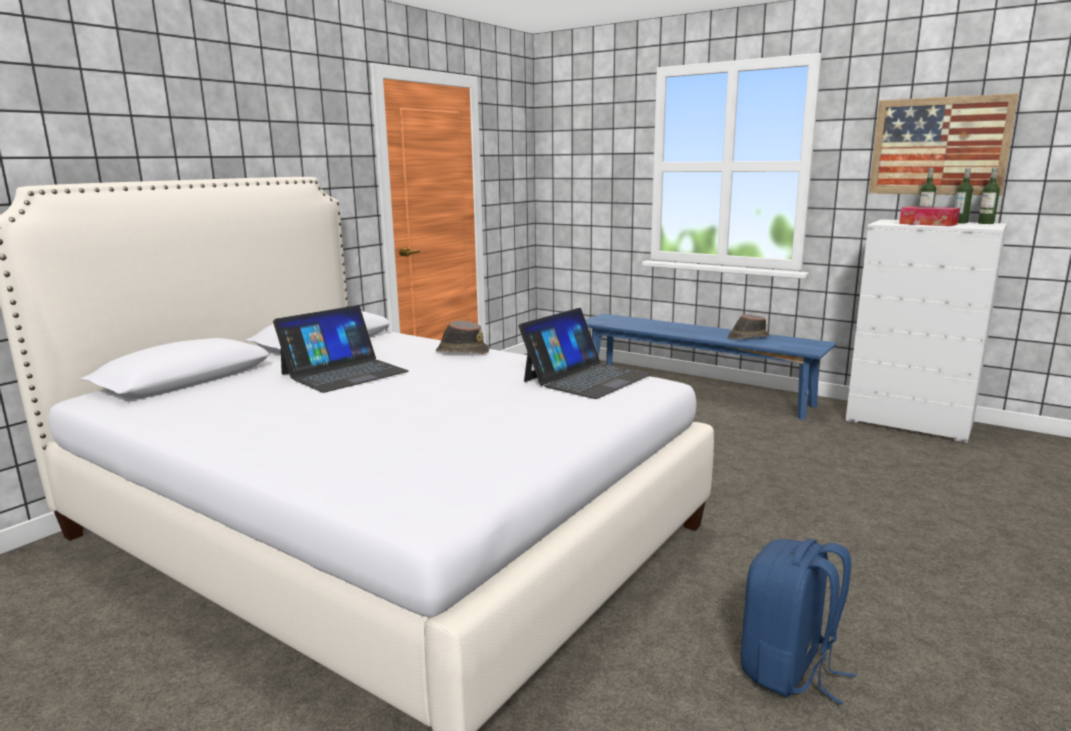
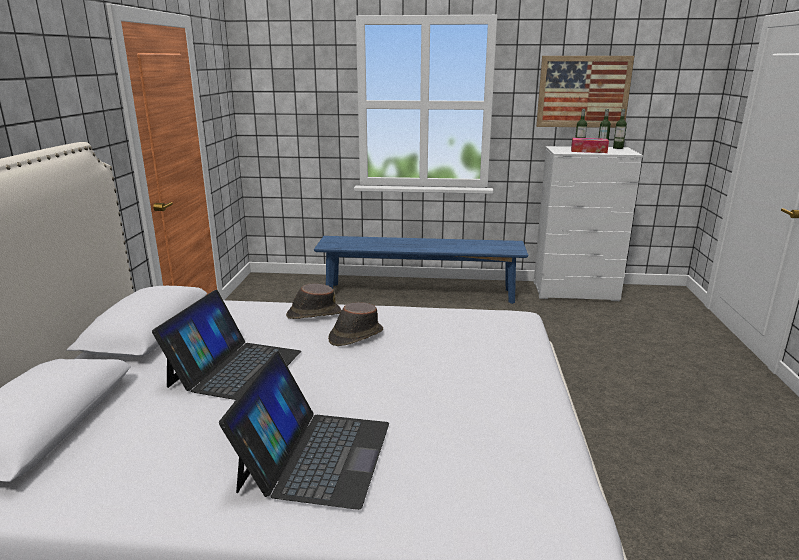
camera: 30 degrees left, 5 degrees up
laptop [519,308,652,399] -> laptop moved to [219,351,389,510]
brown hat [728,314,770,339] -> brown hat moved to [328,302,383,346]
blue backpack [741,539,856,705] -> none

